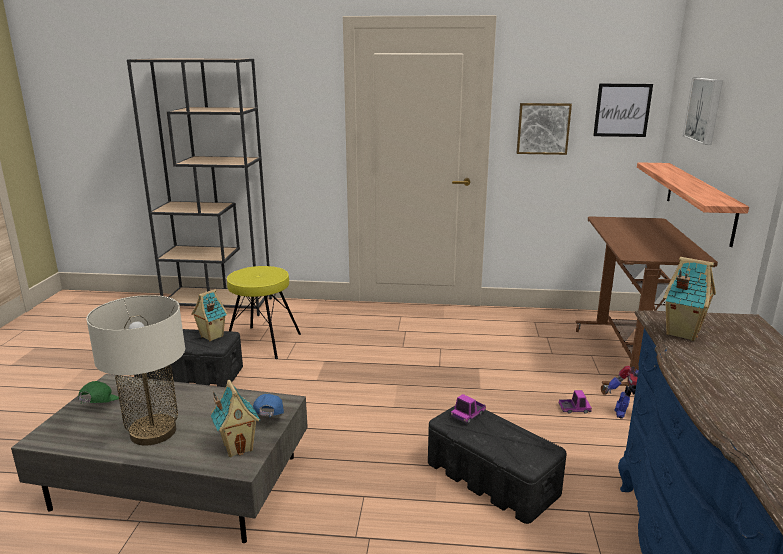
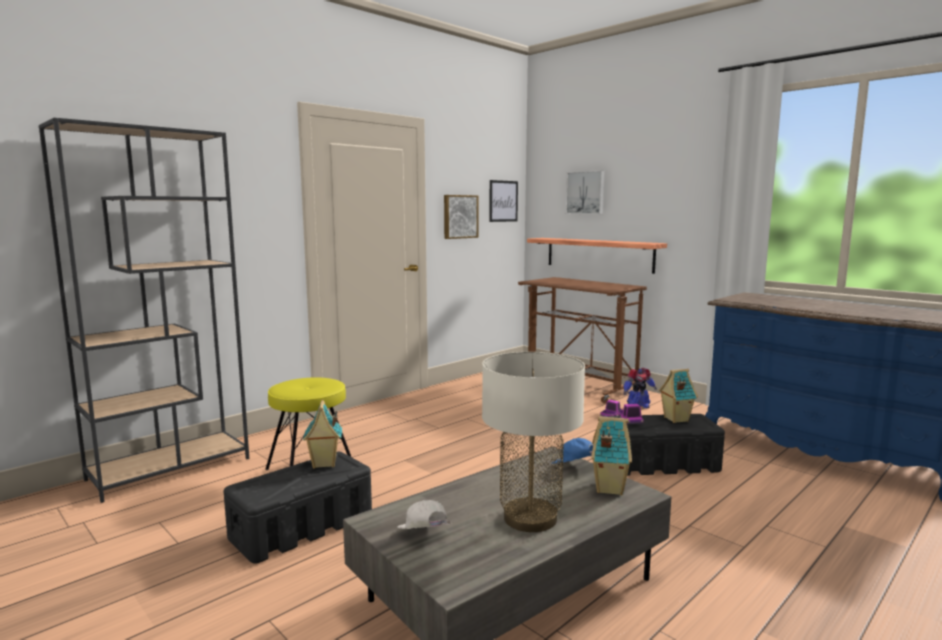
camera: 50 degrees left, 10 degrees down
green cap [78,381,119,404] -> white cap [397,500,451,529]
toy house [663,257,716,341] -> toy house moved to [659,369,698,423]

